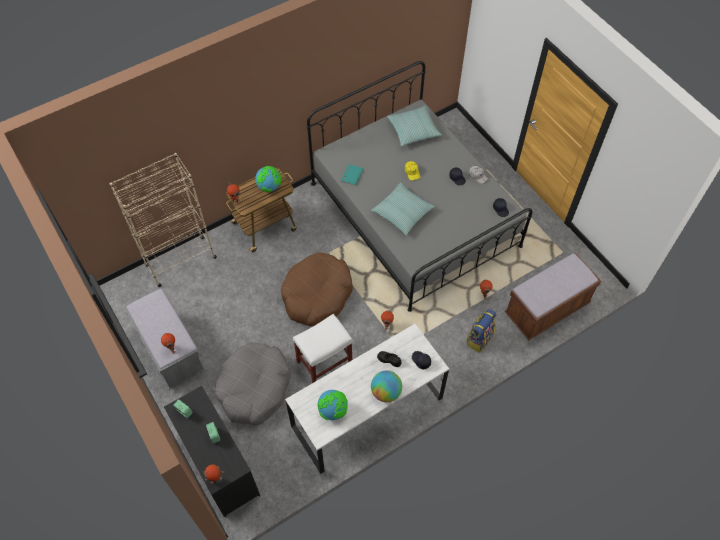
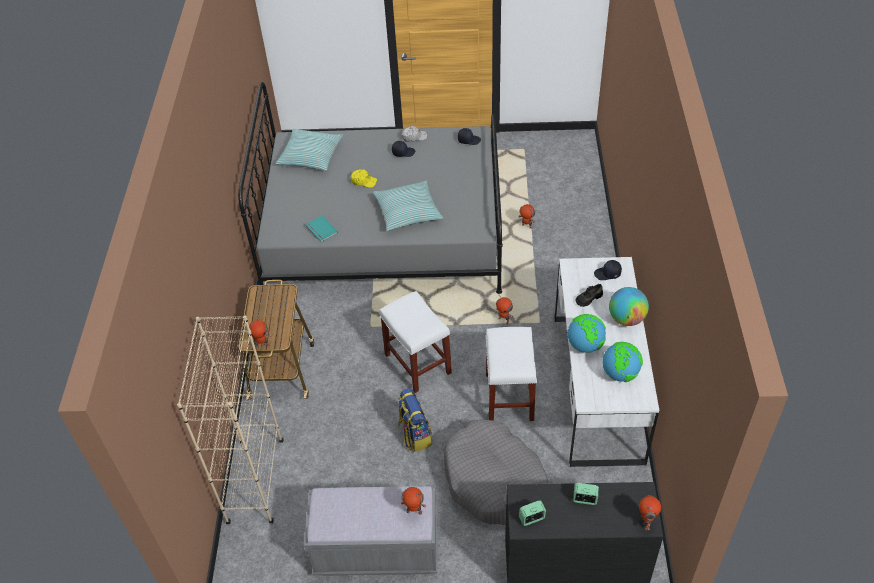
camera: 55 degrees left, 10 degrees down
globe [255,166,281,192] -> globe moved to [567,314,606,353]
brown dog bed [281,253,353,327] -> white stool [379,291,452,393]
backpack [467,310,496,353] -> backpack moved to [398,388,432,452]
brown bench [505,253,601,340] -> none

